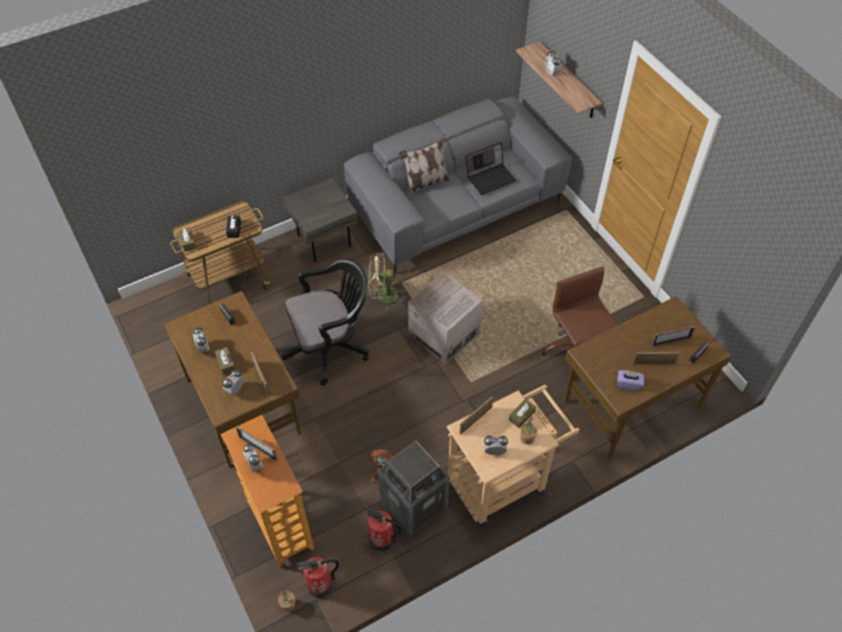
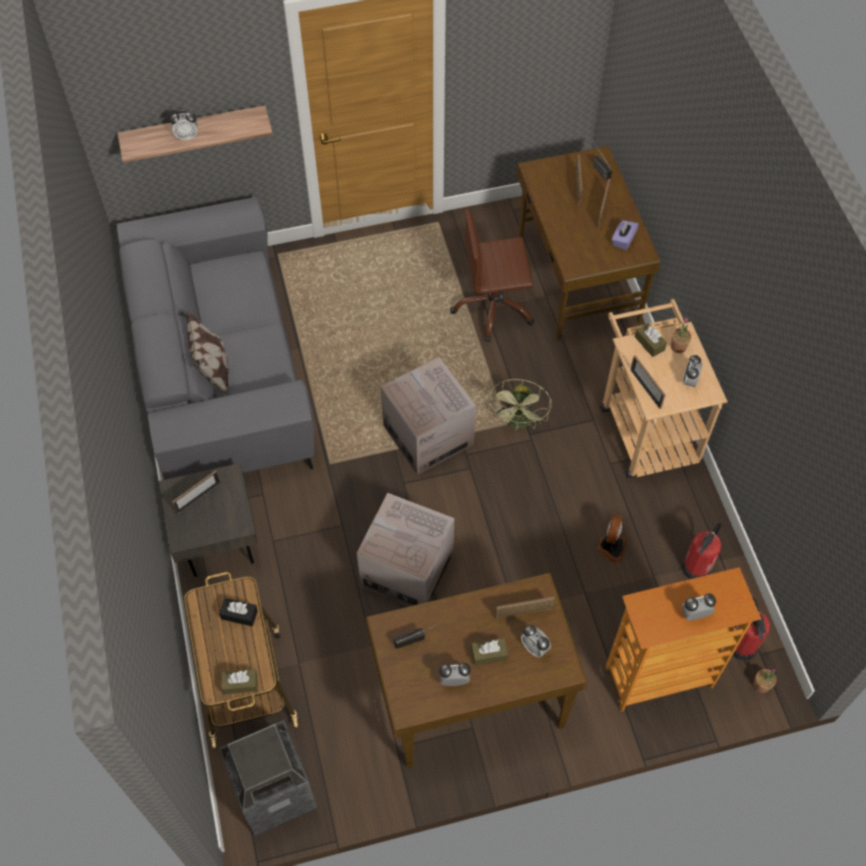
camera: 75 degrees left, 5 degrees up
picture frame [236,426,278,461] -> picture frame moved to [172,470,221,515]
black office chair [282,258,369,386] -> cardboard box [357,493,454,606]
green fan [368,253,405,310] -> green fan moved to [489,379,552,430]
trash can [377,441,450,536] -> trash can moved to [219,720,317,836]
laptop [465,142,516,195] -> none

